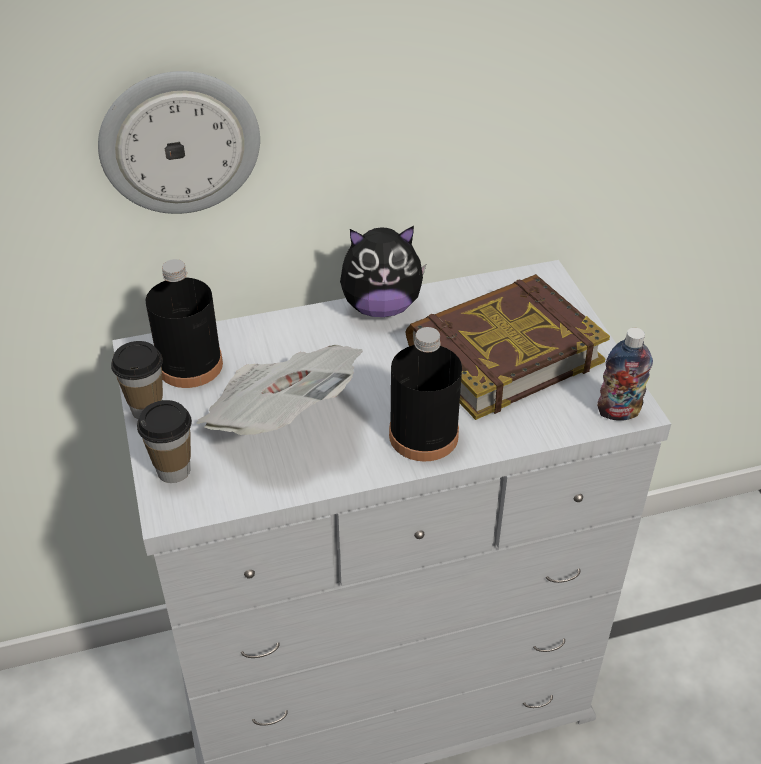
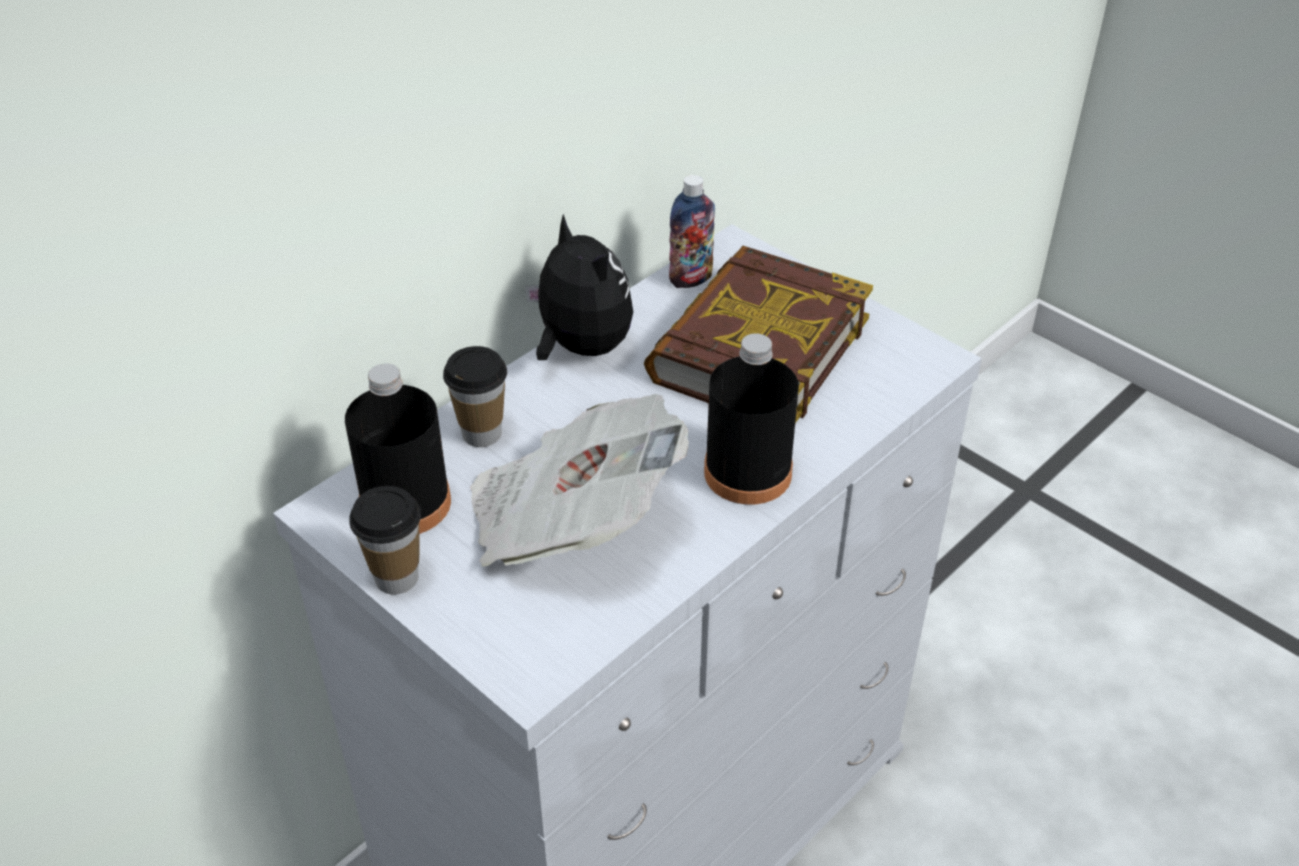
camera: 30 degrees left, 0 degrees up
wall clock [98,71,260,214] -> none
cup [137,400,192,483] -> cup moved to [443,346,507,447]
plush toy [340,226,426,317] -> plush toy turned 90 degrees counterclockwise [525,214,633,360]
bottle [597,328,653,421] -> bottle moved to [669,175,715,288]

